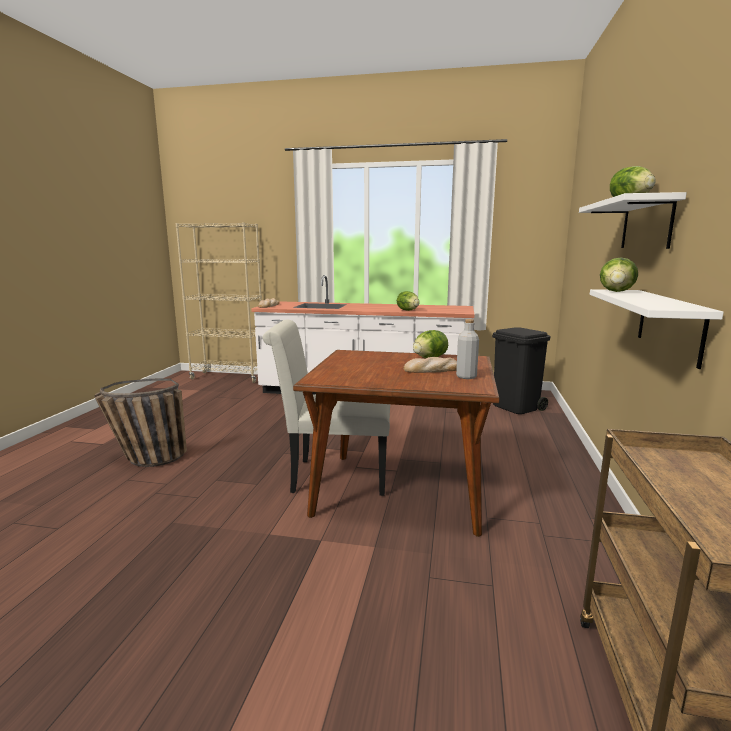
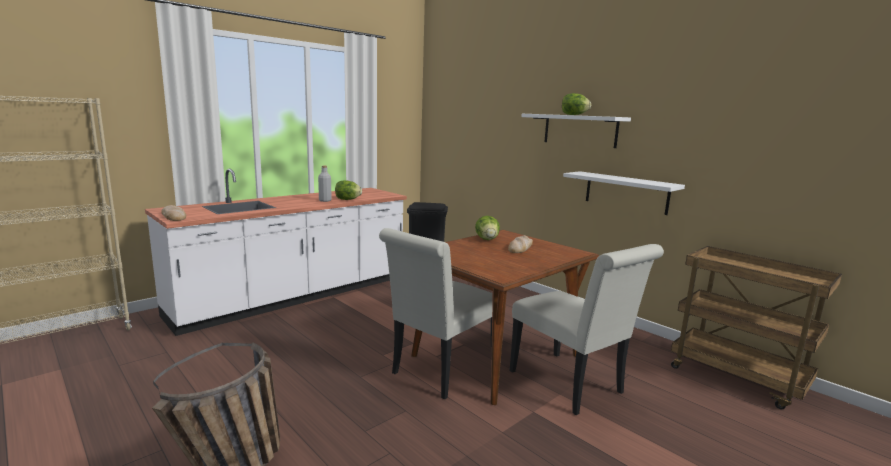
camera: 55 degrees left, 0 degrees up
grey bottle [456,319,479,379] -> grey bottle moved to [318,166,332,202]
lettuce [600,257,638,292] -> none
none -> white chair [509,244,664,415]

